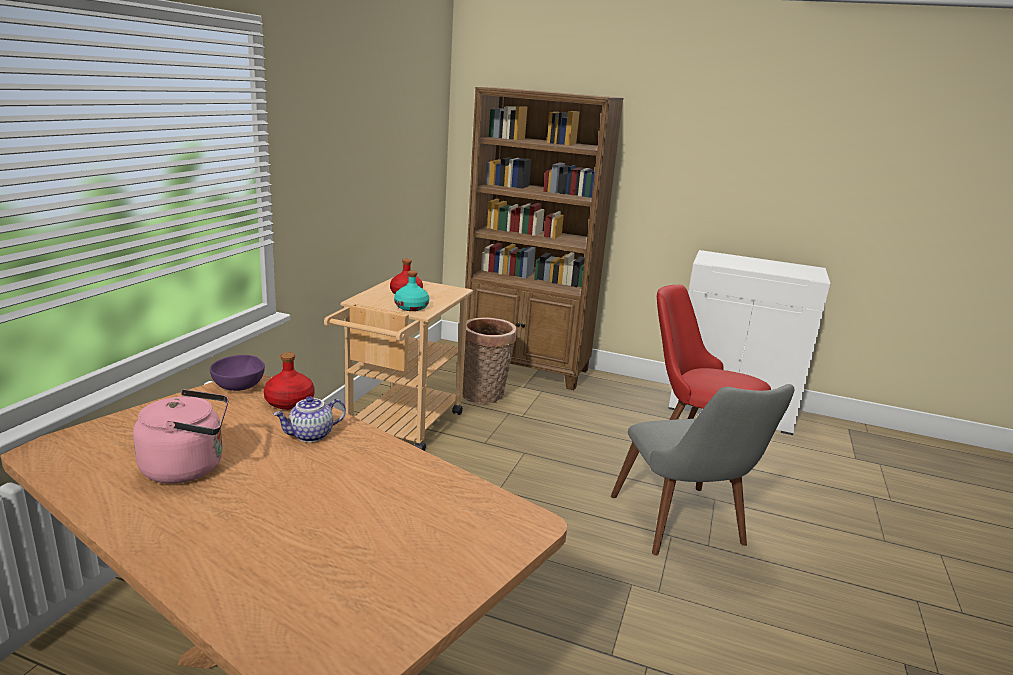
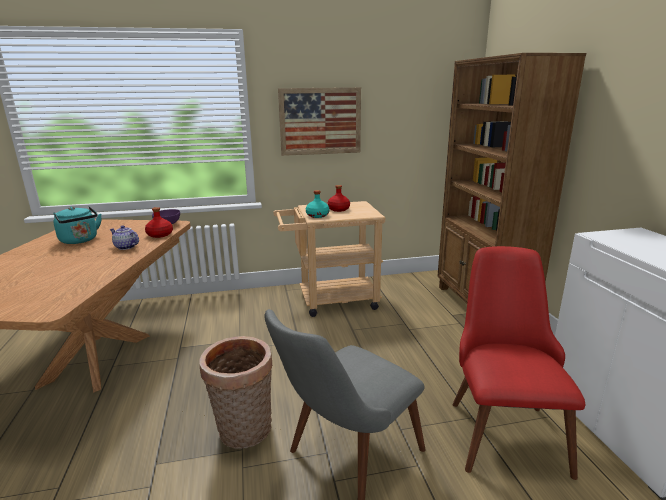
camera: 60 degrees right, 0 degrees up
pink kettle [133,389,229,484] -> turquoise kettle [53,206,101,244]
basket [462,317,517,404] -> basket moved to [199,336,272,449]
none -> picture [278,87,361,156]

